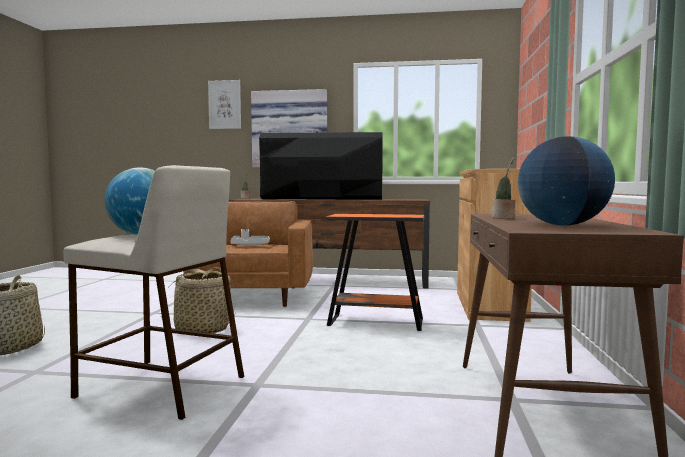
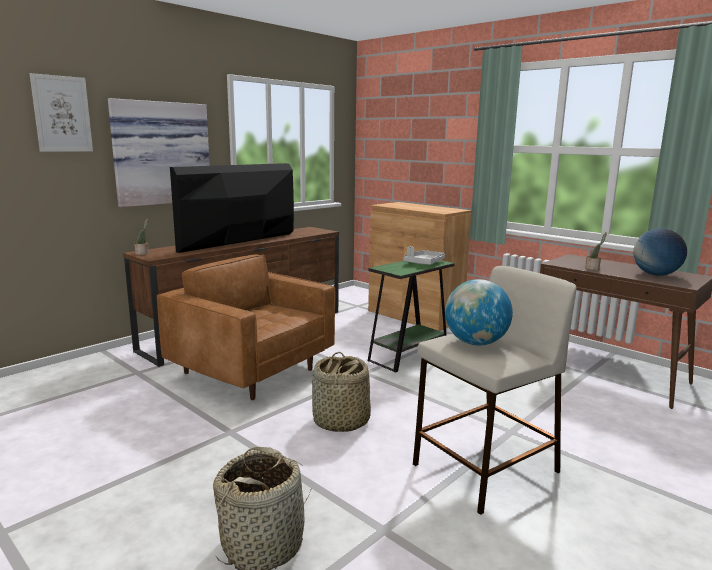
camera: 55 degrees left, 10 degrees up
grey tray [230,229,270,246] -> grey tray moved to [403,246,445,265]
orange side table [326,214,425,331] -> green side table [368,260,455,373]

